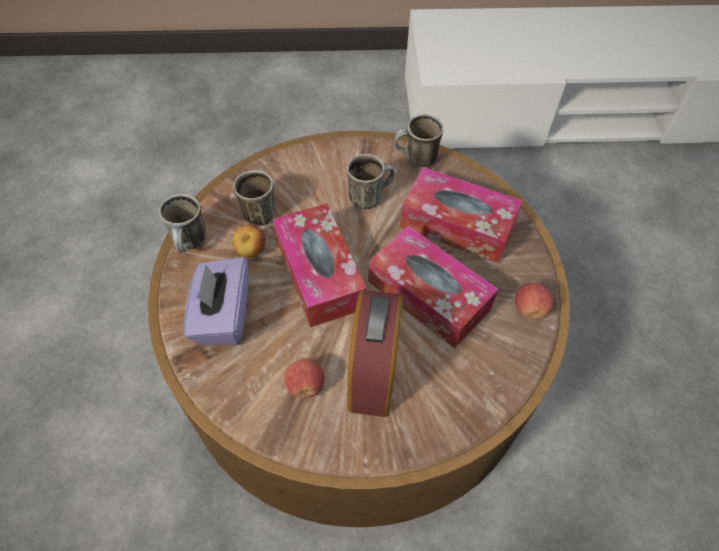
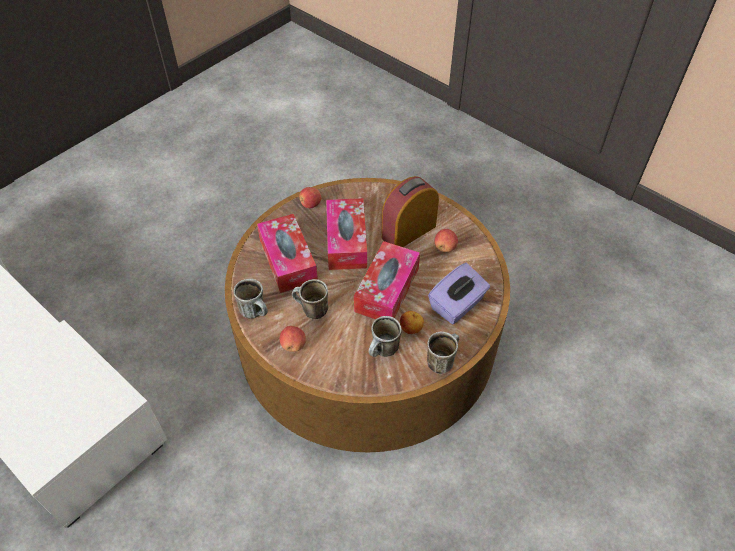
camera: 135 degrees left, 5 degrees down
none -> apple [280,326,306,352]

